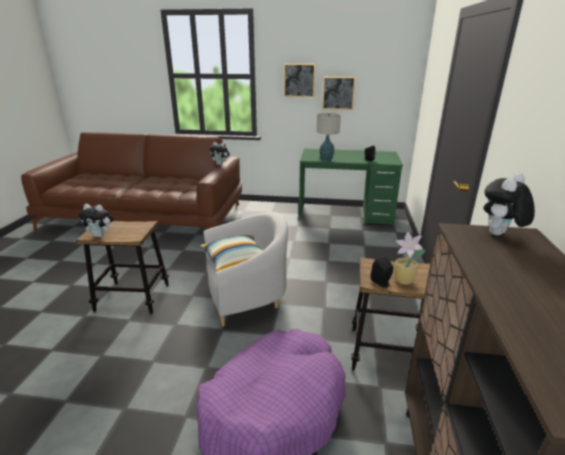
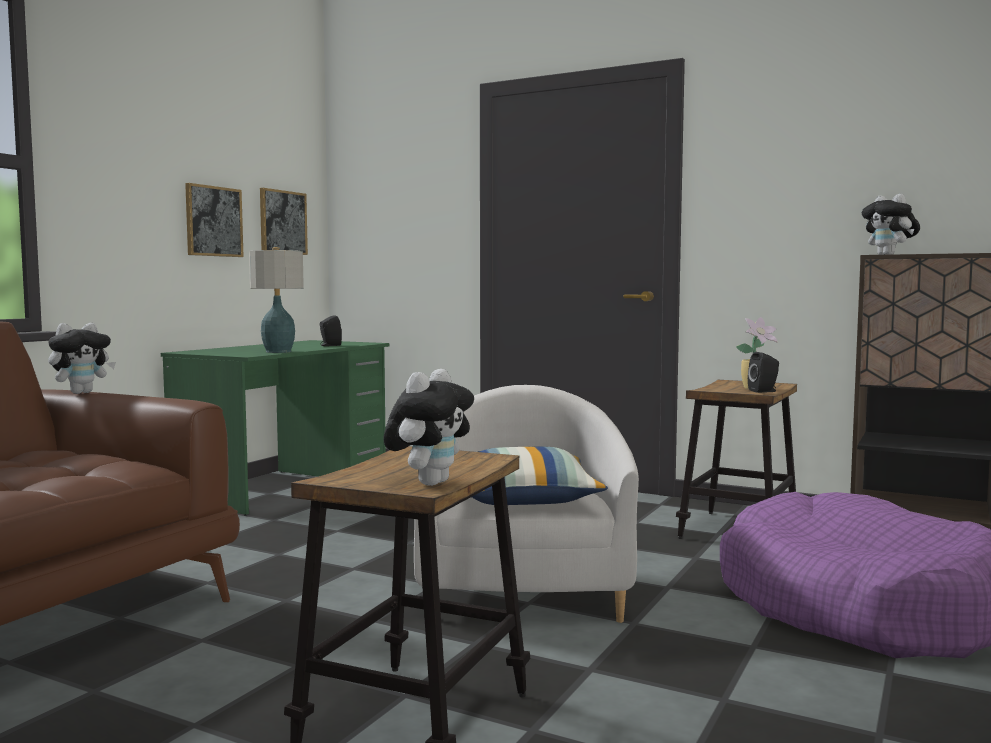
camera: 70 degrees left, 20 degrees down
picture [284,64,315,97] -> picture moved to [260,188,308,255]

